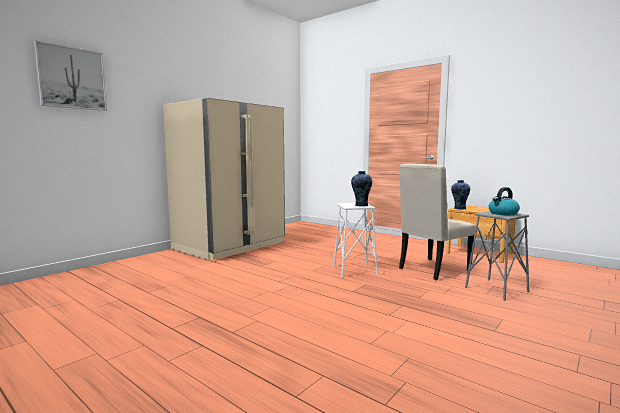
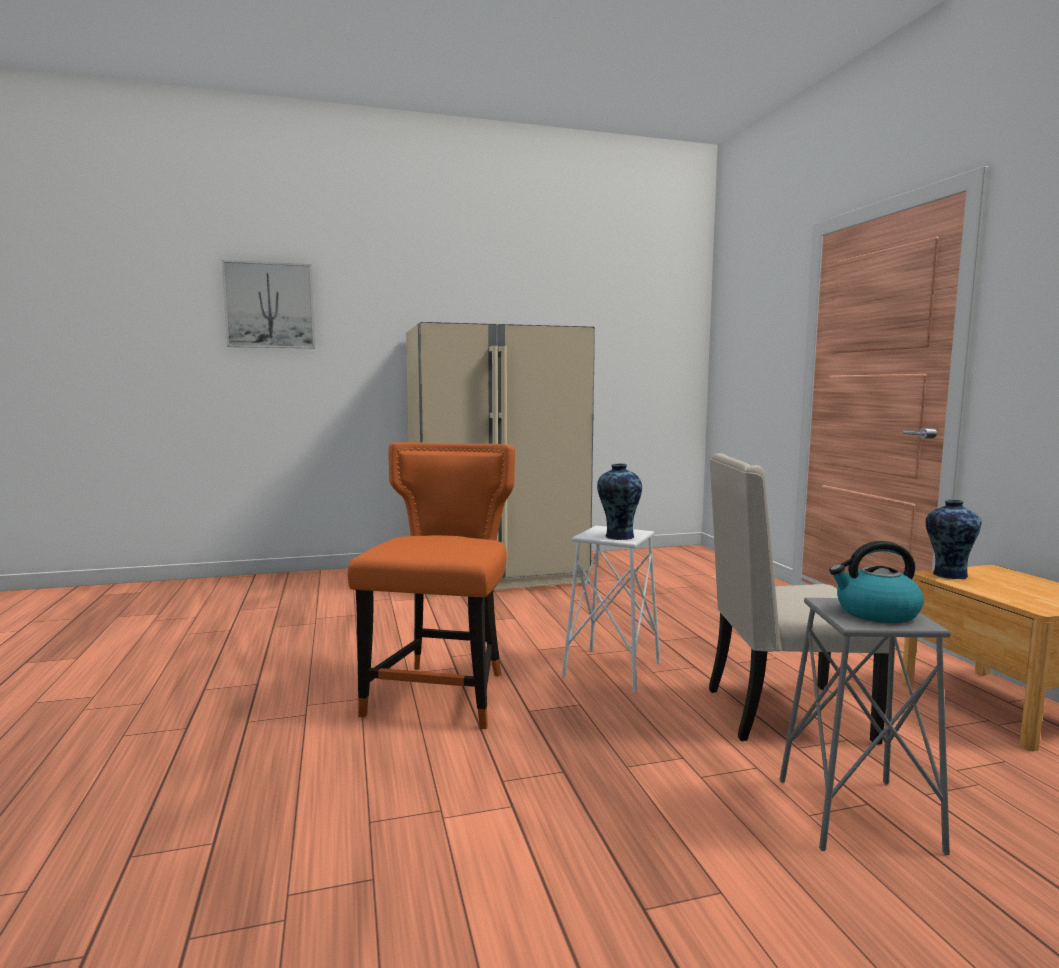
camera: 35 degrees right, 0 degrees up
none -> orange chair [347,442,515,729]

